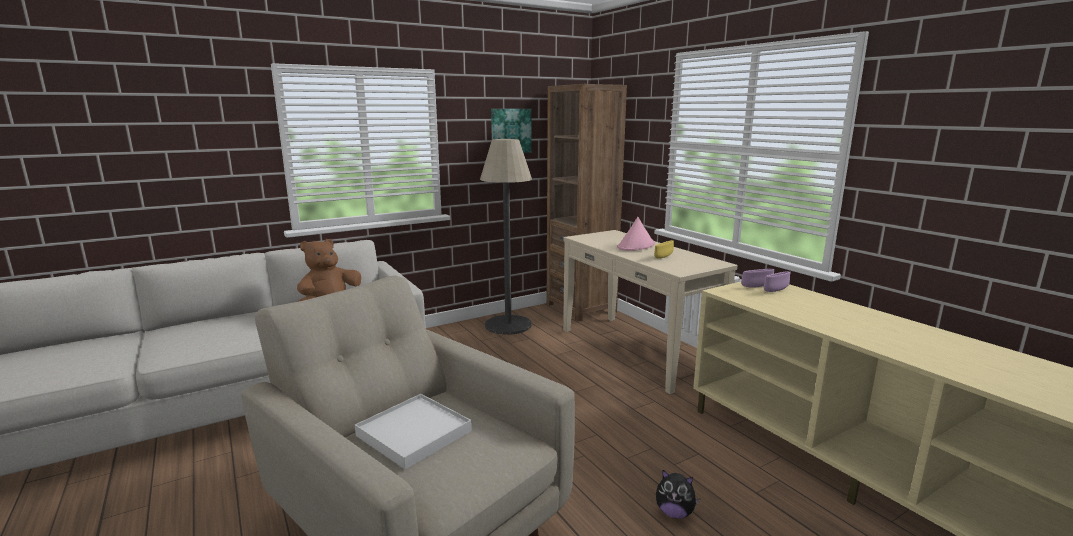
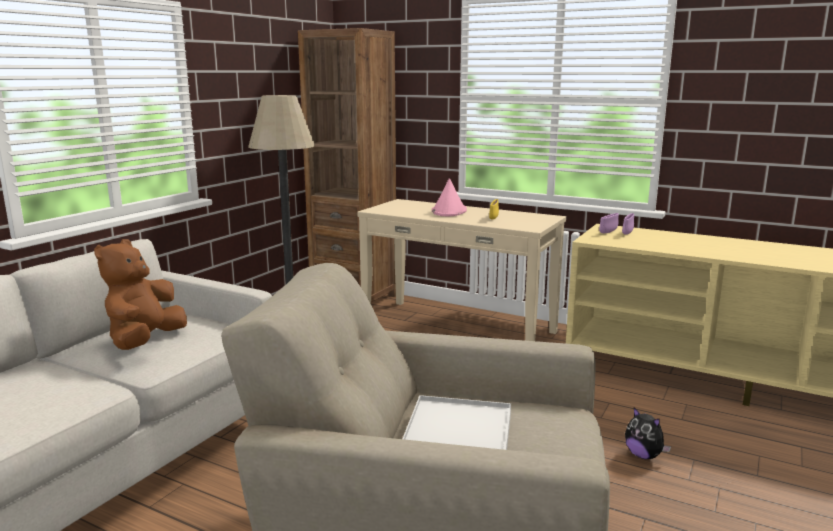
camera: 30 degrees left, 0 degrees up
picture [491,109,532,153] -> none
plush toy [656,470,701,519] -> plush toy turned 60 degrees clockwise [625,407,671,459]

